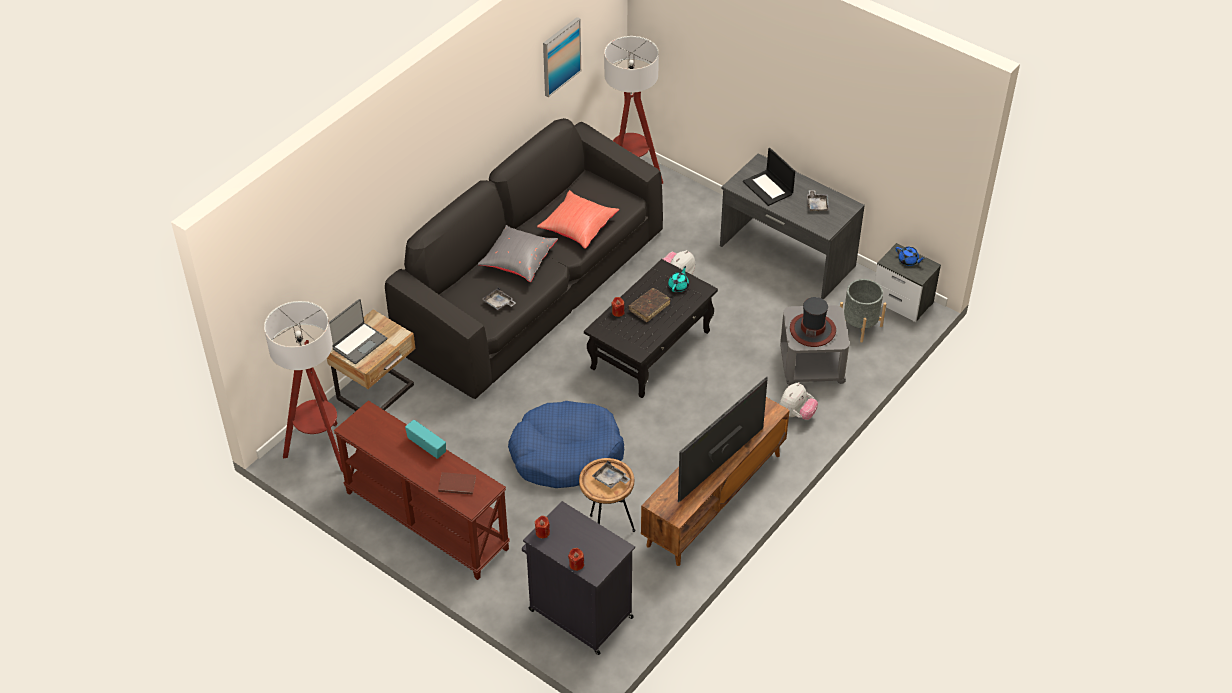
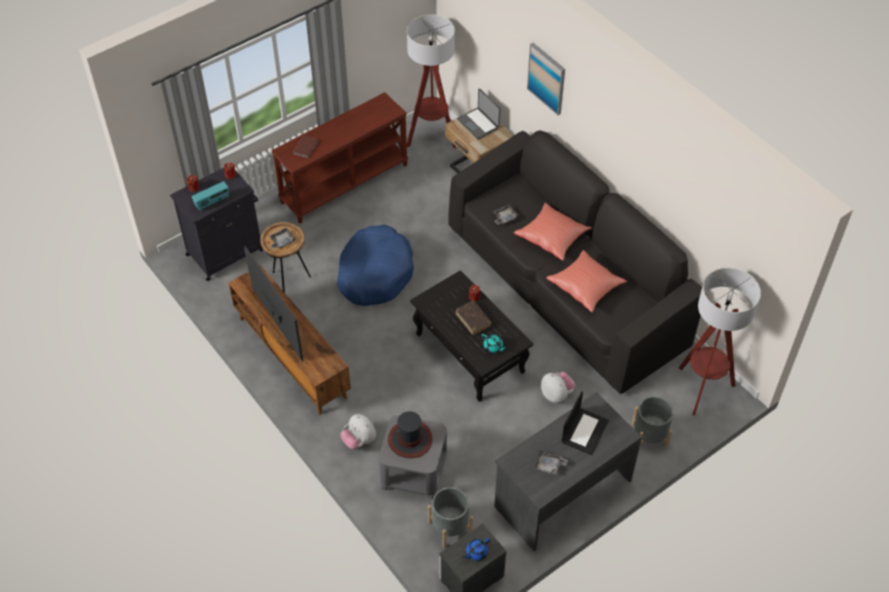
camera: 105 degrees right, 5 degrees up
radio [405,420,446,459] -> radio moved to [191,181,229,210]
grey pillow [478,225,558,282] -> red pillow [514,203,591,261]
picture [543,17,581,97] -> picture moved to [527,43,565,115]
laptop [743,148,795,206] -> laptop turned 135 degrees clockwise [562,391,609,455]
none -> grey planter [632,396,674,449]

